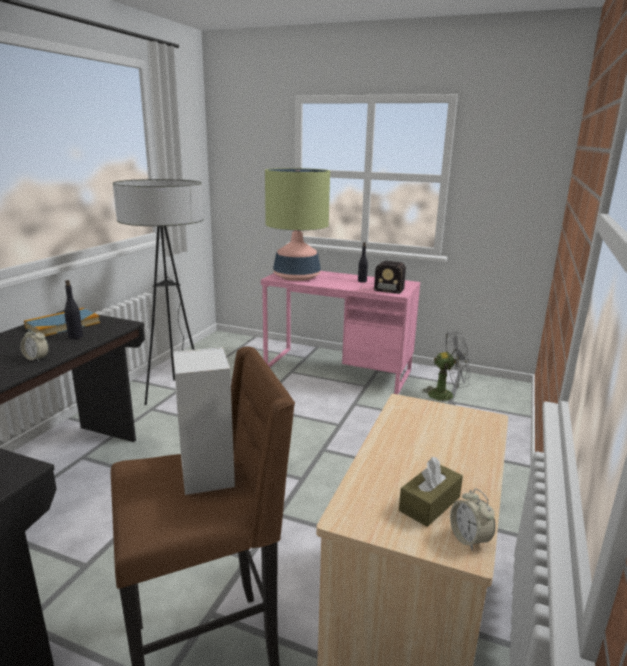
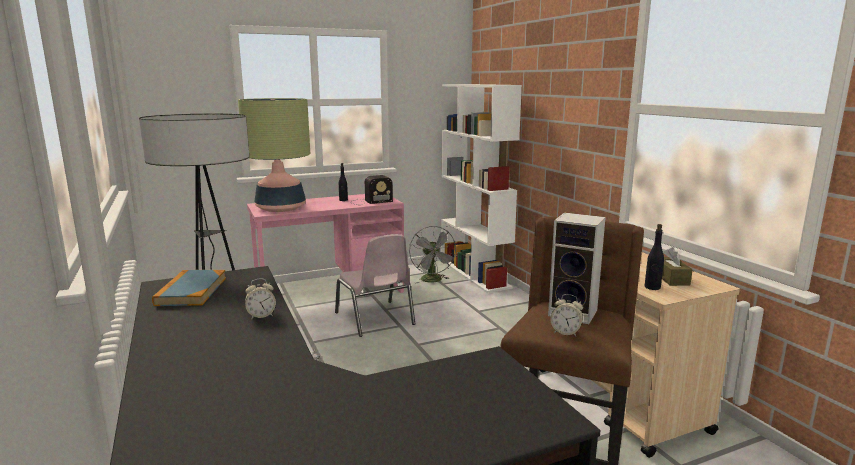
camera: 45 degrees left, 5 degrees down
black bottle [64,280,83,339] -> black bottle moved to [645,224,664,290]
grey fan [420,332,471,405] -> grey fan turned 120 degrees clockwise [409,226,457,283]
alarm clock [450,488,495,551] -> alarm clock moved to [550,294,583,337]
none -> pink chair [335,234,415,337]
none -> white bookcase [441,84,522,293]

